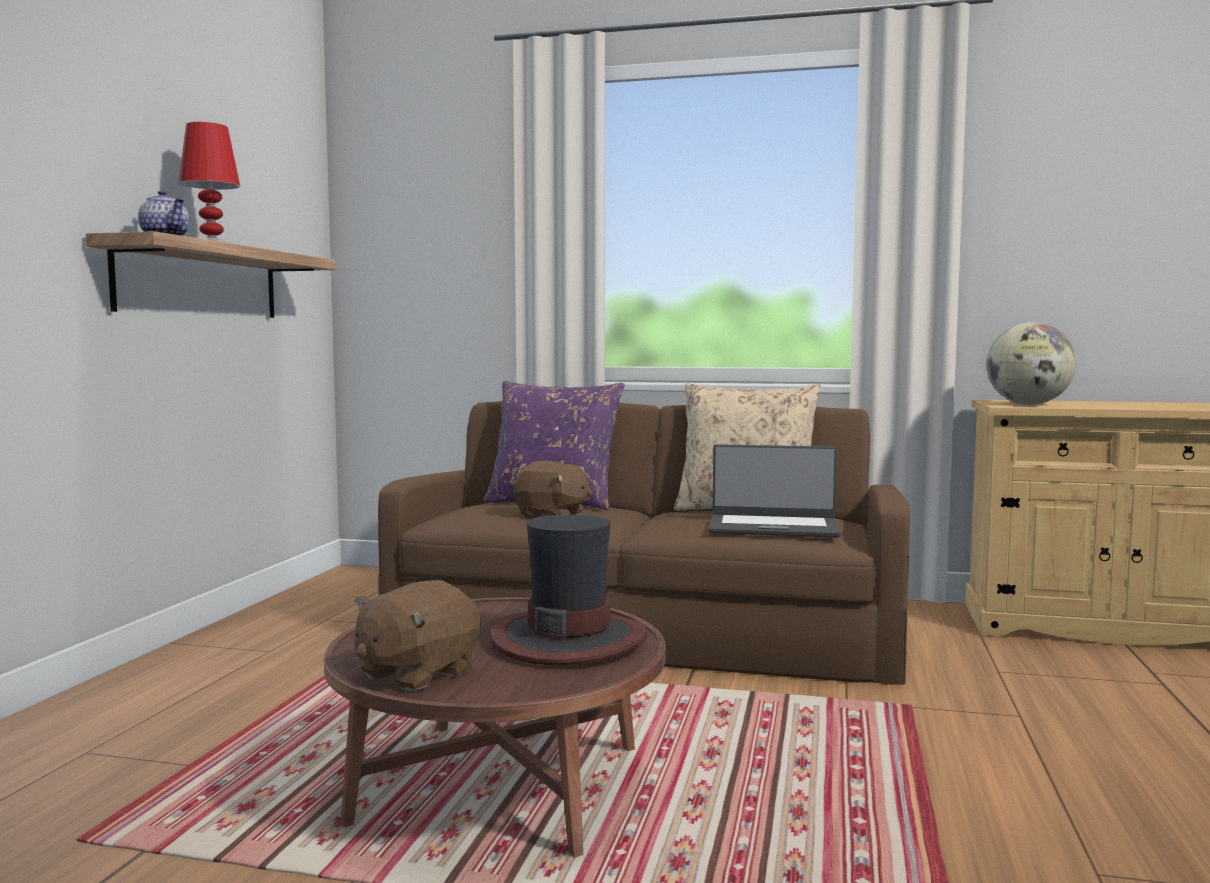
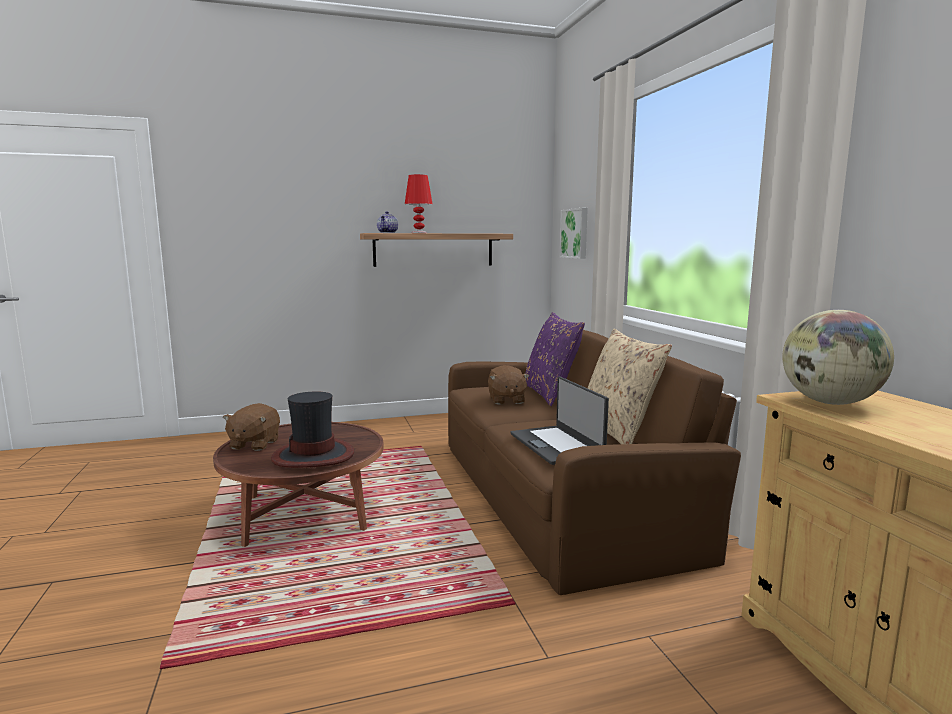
camera: 60 degrees right, 5 degrees up
brown plush toy [354,580,481,691] -> brown plush toy turned 90 degrees counterclockwise [223,403,280,451]
none -> picture [560,208,588,259]

